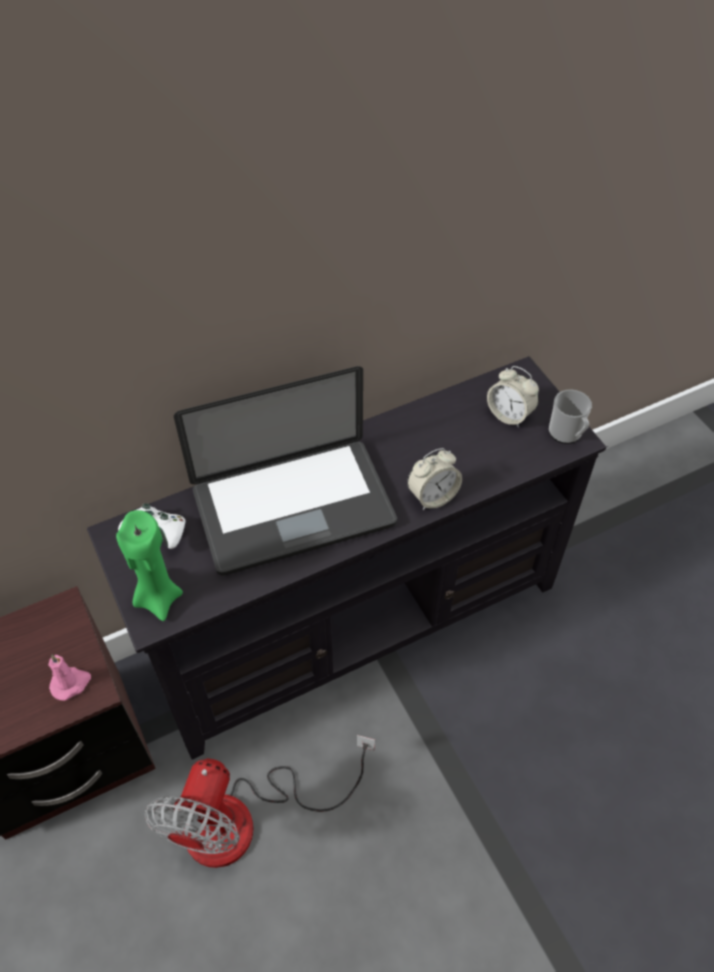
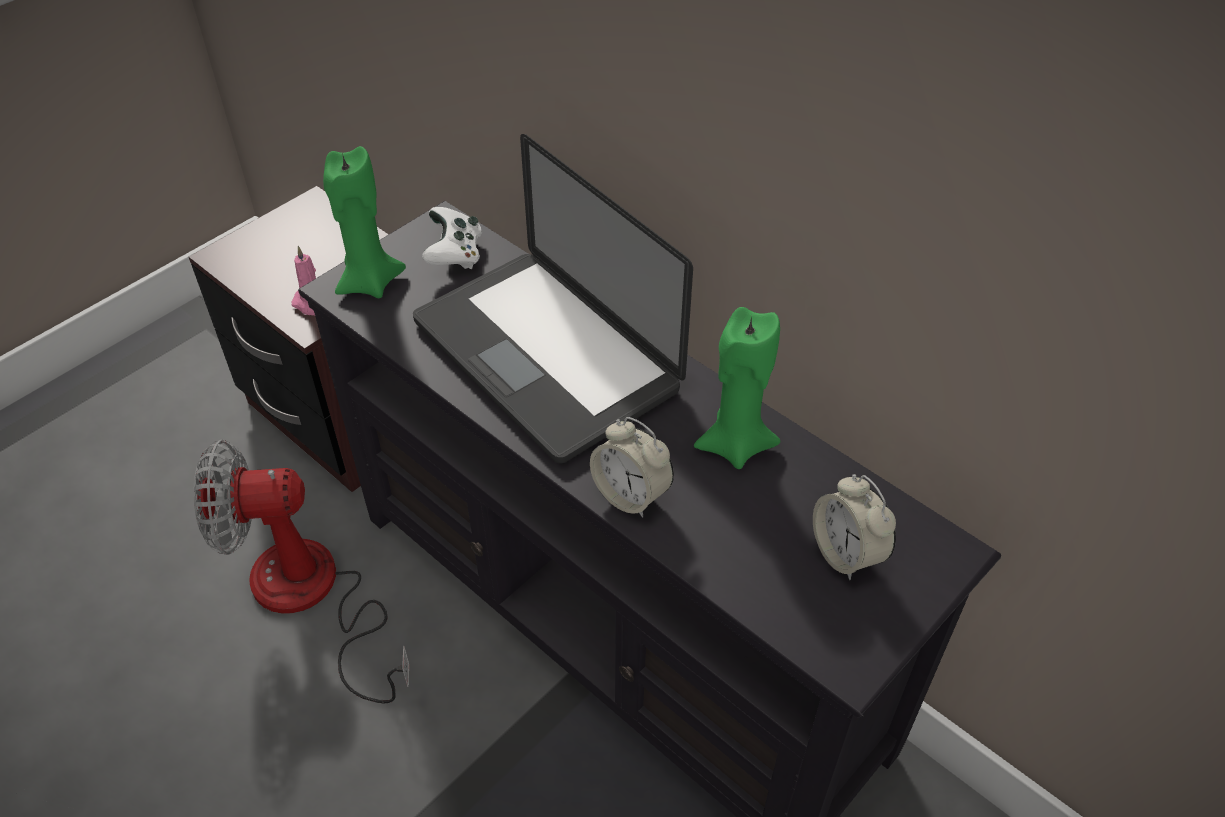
camera: 70 degrees right, 5 degrees down
alarm clock [487,366,539,428] -> alarm clock turned 45 degrees counterclockwise [813,474,896,580]
mug [549,389,592,444] -> none
none -> green candle [694,307,780,469]

